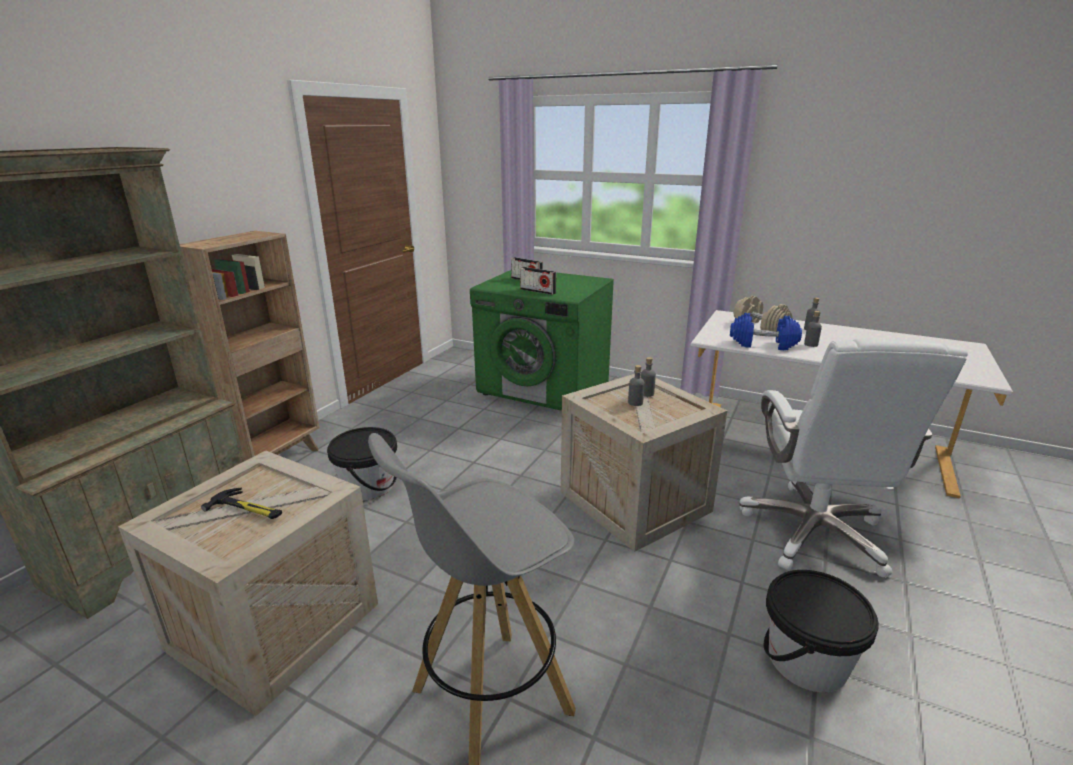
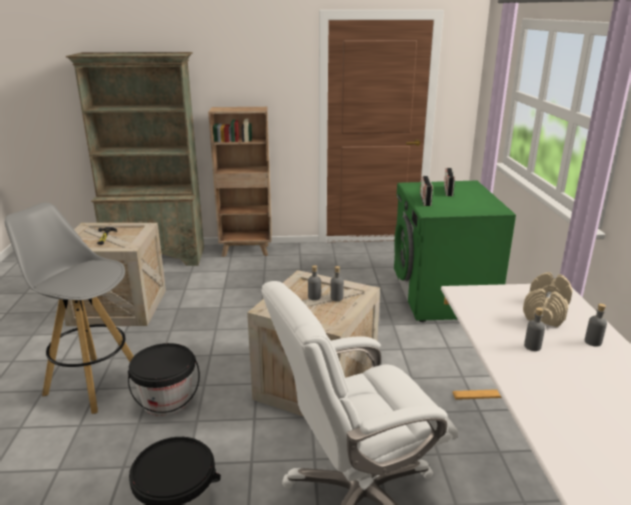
camera: 60 degrees right, 0 degrees up
black bucket [327,427,397,500] -> black bucket moved to [128,343,200,416]
blue dumbbell [730,313,802,350] -> none

